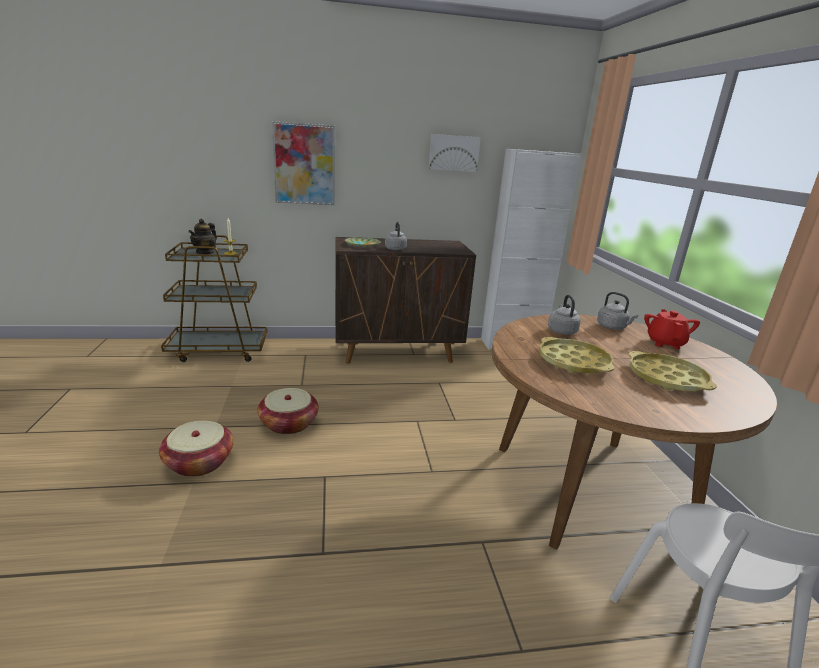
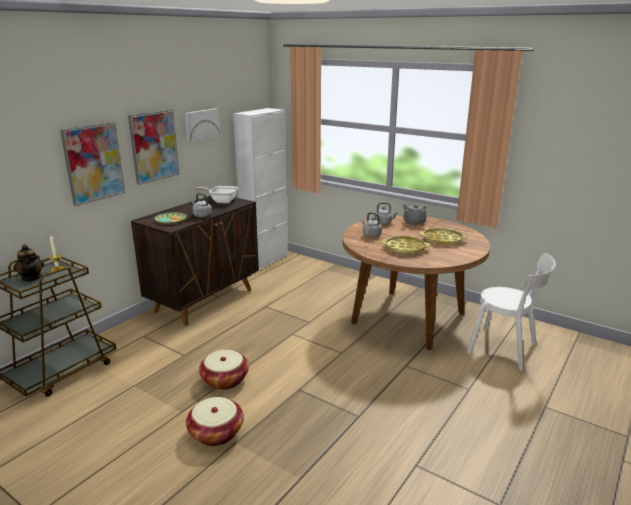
camera: 45 degrees left, 0 degrees up
red teapot [644,309,700,349] -> grey teapot [403,204,427,226]
none -> picture [128,109,180,185]
none -> frying pan [194,186,238,203]

